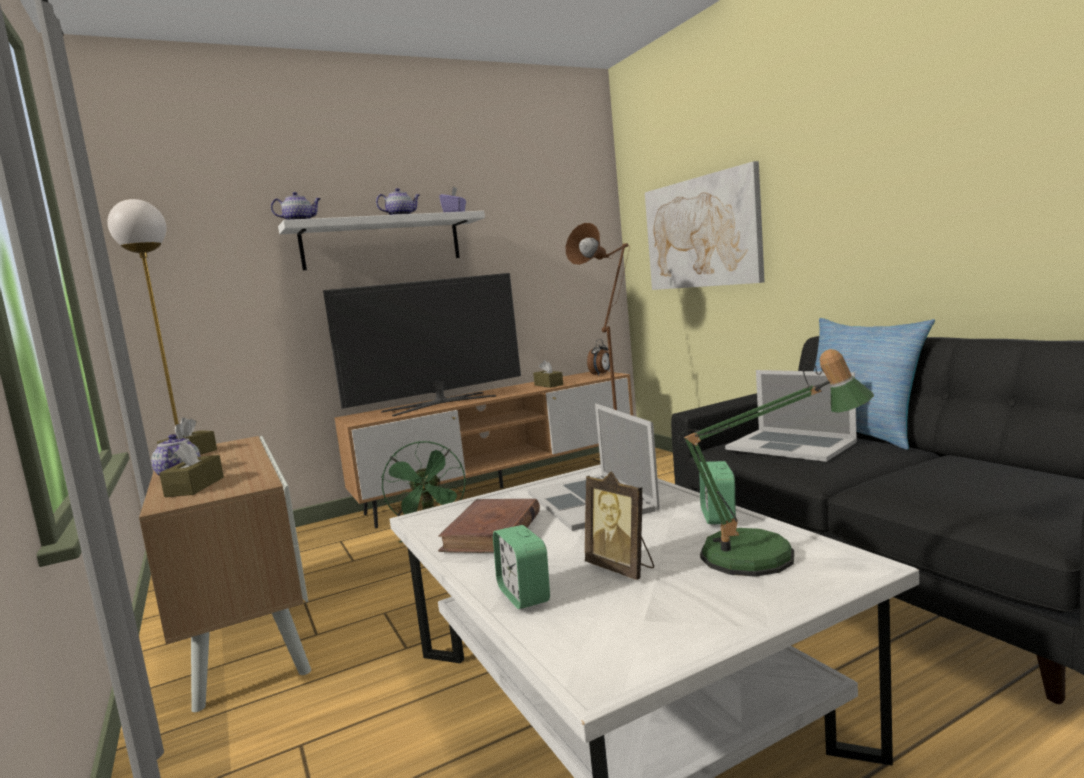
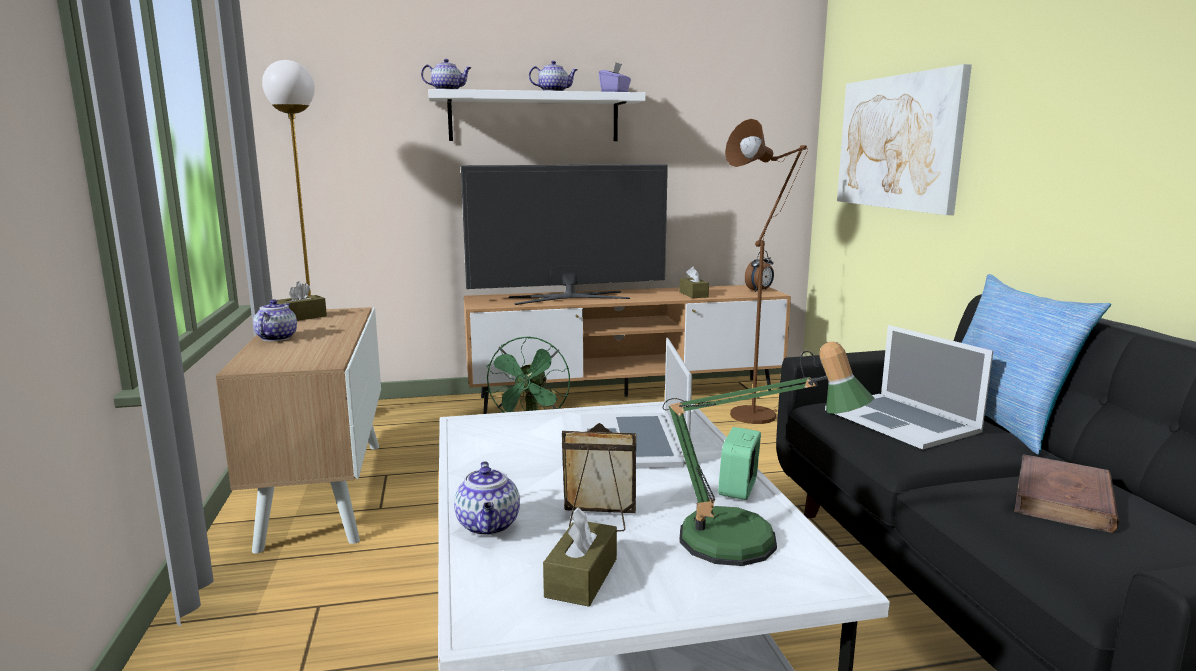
camera: 15 degrees right, 5 degrees up
brown tissue box [159,440,224,497] -> brown tissue box moved to [543,508,617,607]
brown book [438,499,540,553] -> brown book moved to [1014,455,1119,533]
alarm clock [493,525,550,609] -> teapot [454,461,520,536]
picture frame [585,471,654,580] -> picture frame turned 120 degrees clockwise [562,423,636,532]

